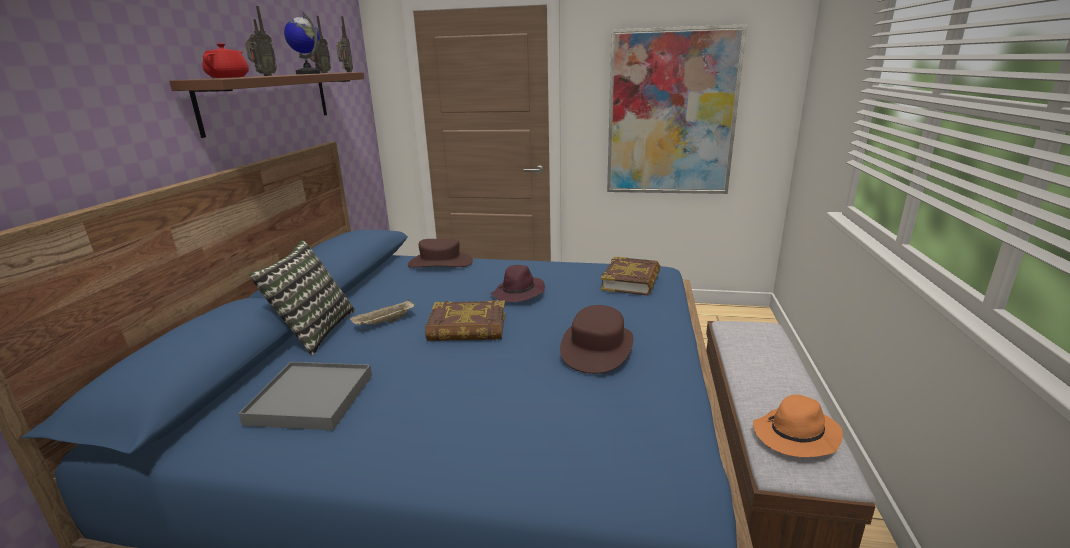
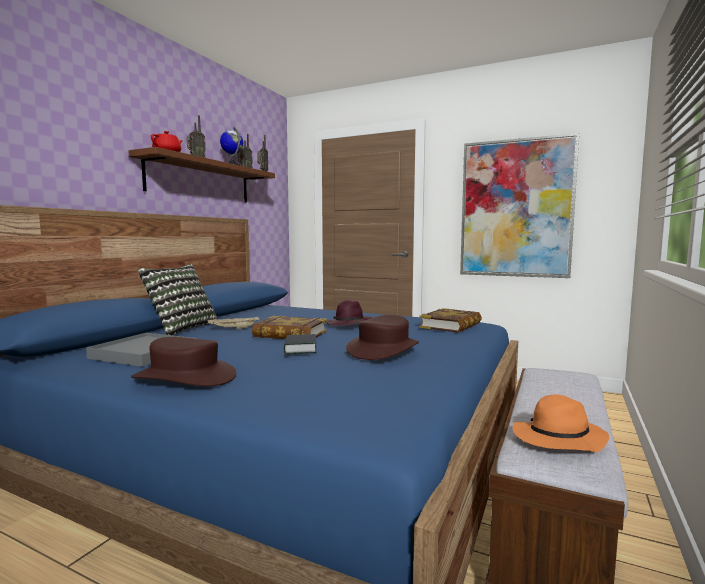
camera: 15 degrees right, 15 degrees down
brown hat [408,239,473,268] -> brown hat moved to [131,337,237,386]
none -> book [284,334,316,354]

